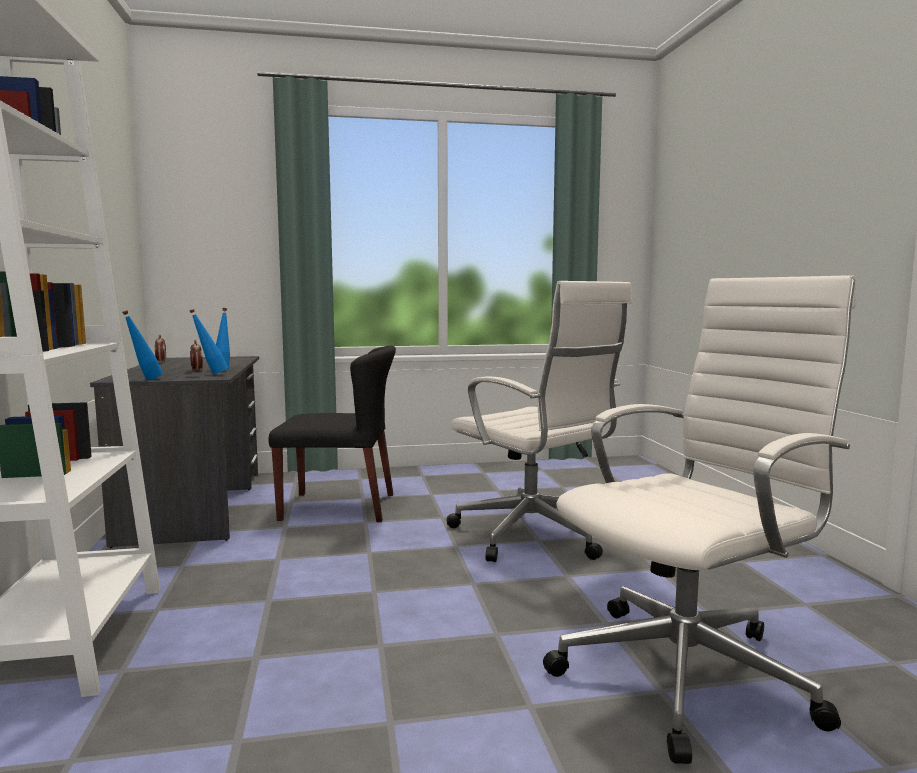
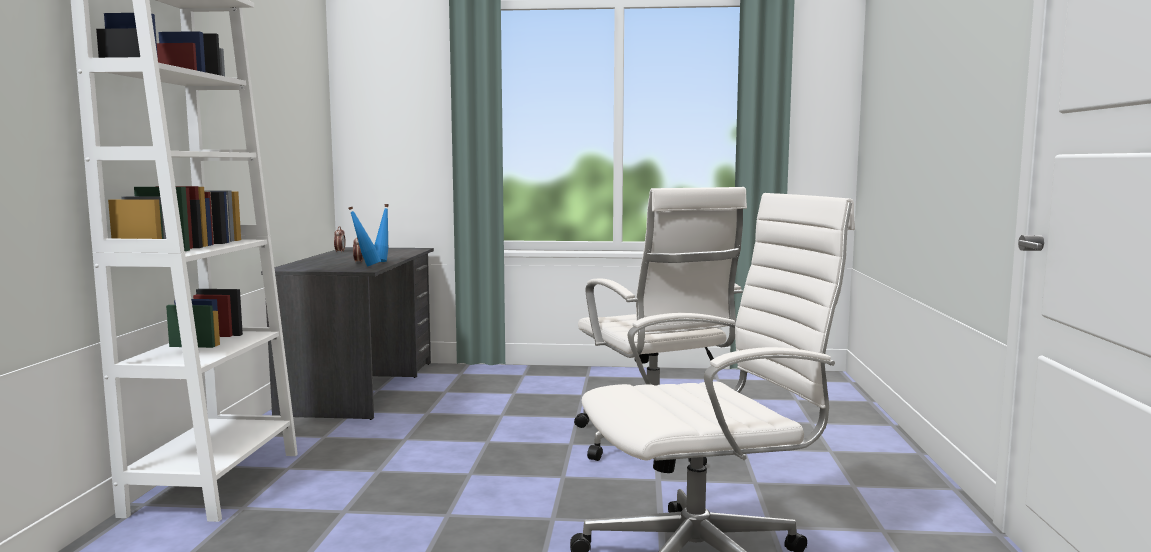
camera: 15 degrees right, 0 degrees up
blue bottle [122,310,163,380] -> none
black chair [268,346,396,522] -> none

